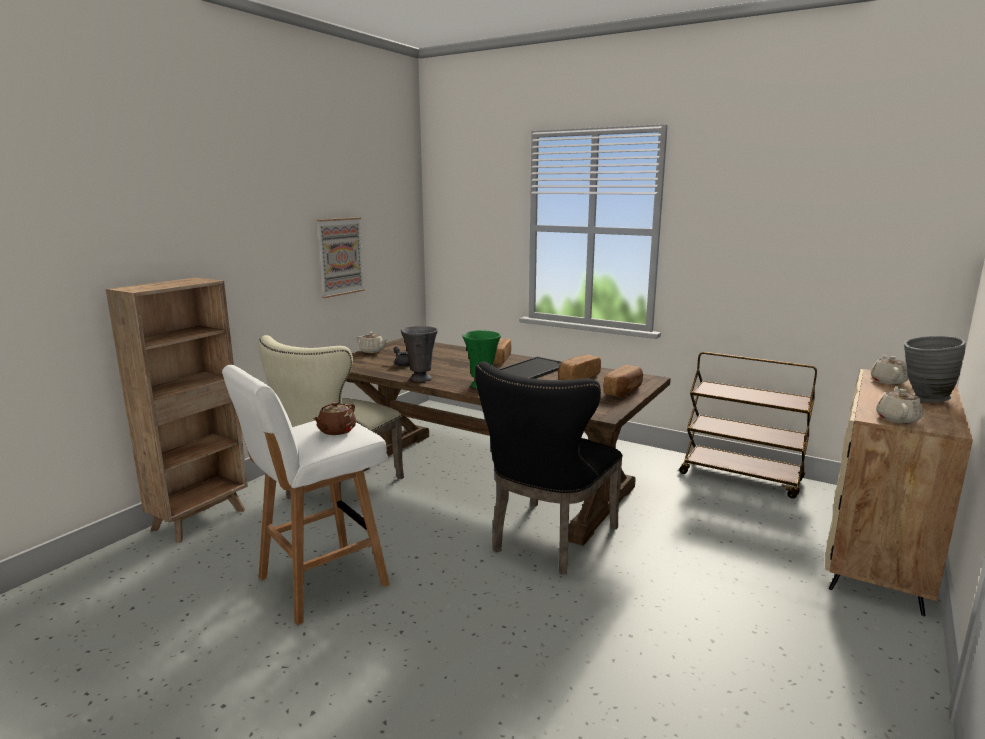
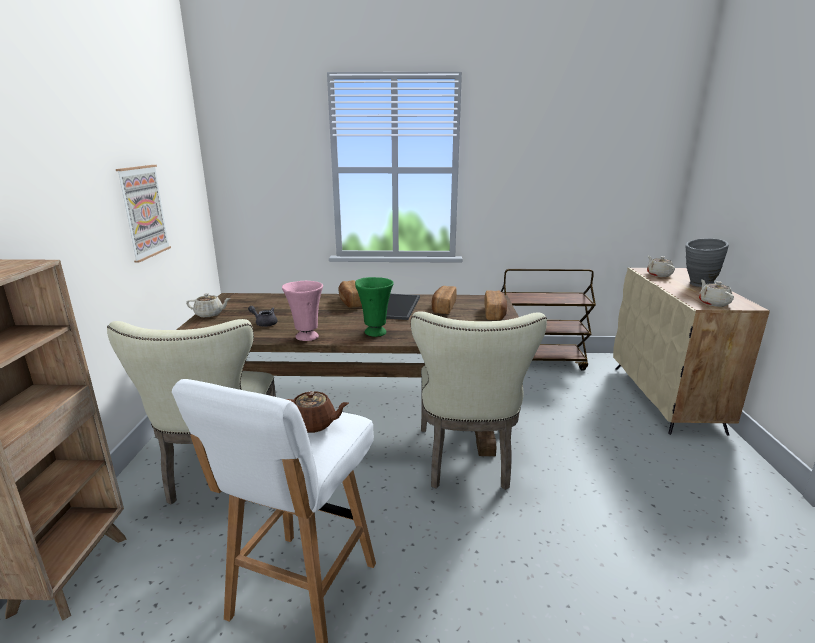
camera: 30 degrees left, 5 degrees up
brown teapot [313,401,356,435] -> brown teapot turned 75 degrees counterclockwise [287,391,349,433]
grey vase [401,326,438,382] -> pink vase [282,281,323,341]
black chair [475,362,623,574] -> beige chair [411,311,547,490]

